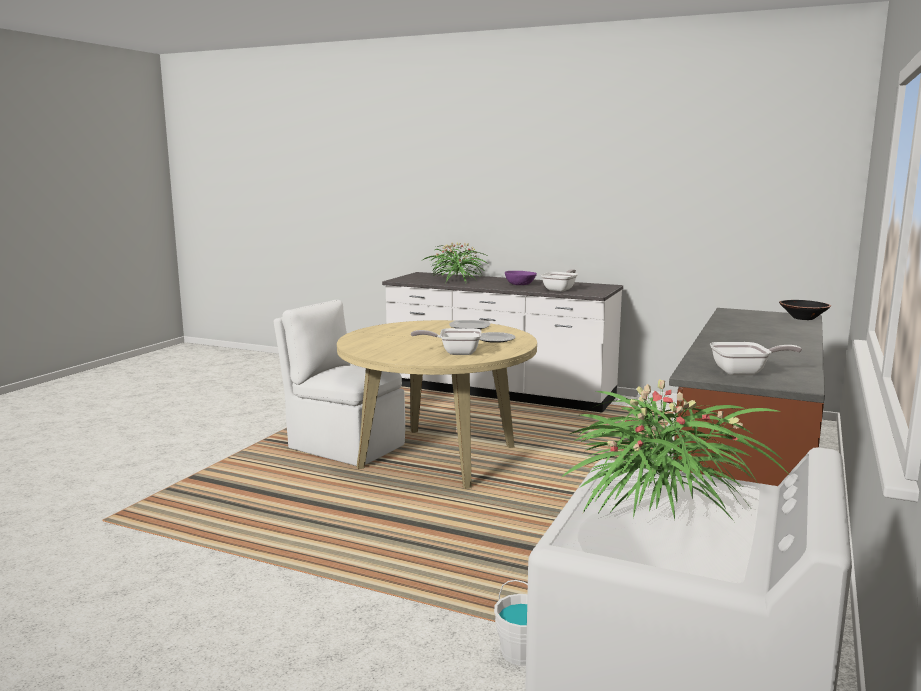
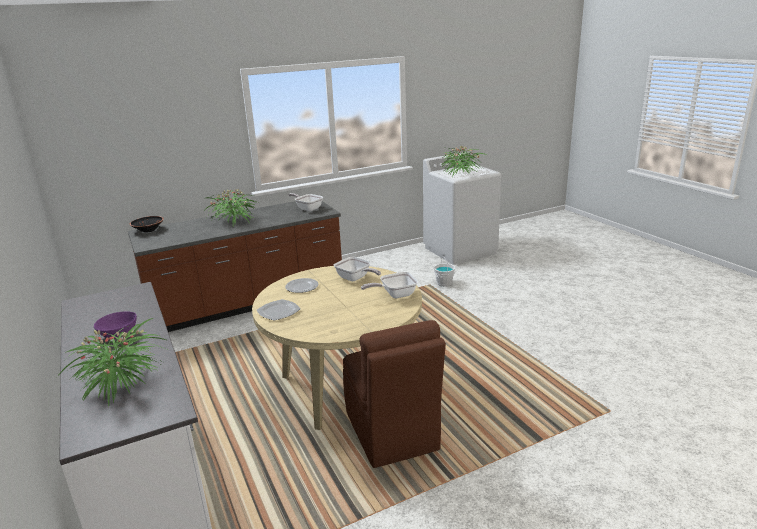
camera: 140 degrees left, 10 degrees up
white chair [274,300,405,466] -> brown chair [343,320,446,468]
frying pan [541,269,578,292] -> frying pan moved to [361,272,418,298]
none -> potted plant [203,189,258,225]

